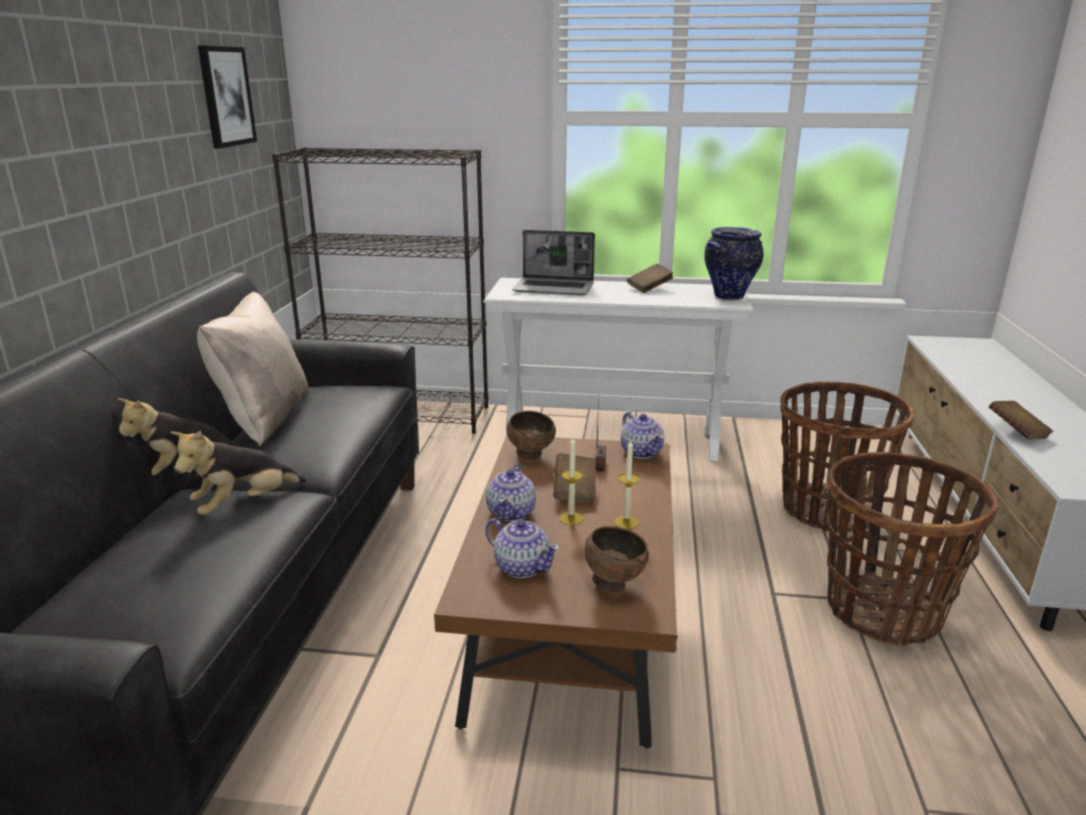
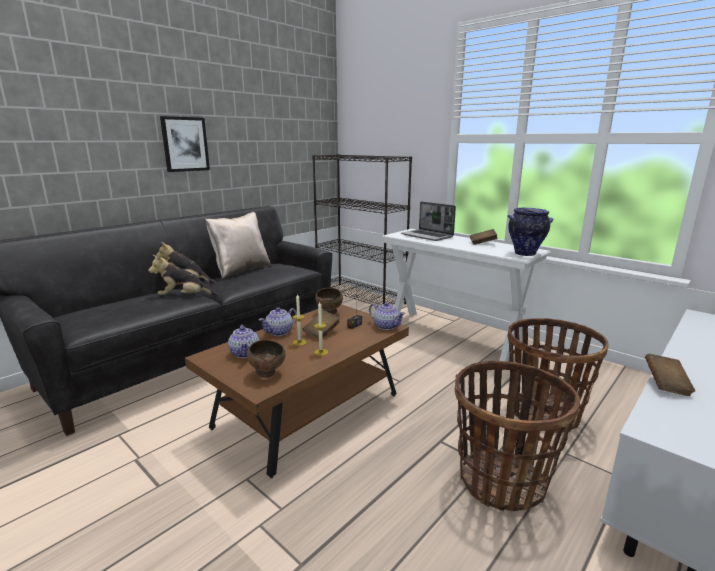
camera: 35 degrees right, 5 degrees down
picture [198,45,257,148] -> picture moved to [160,116,210,172]
teapot [621,412,664,459] -> teapot turned 60 degrees counterclockwise [369,302,405,330]

